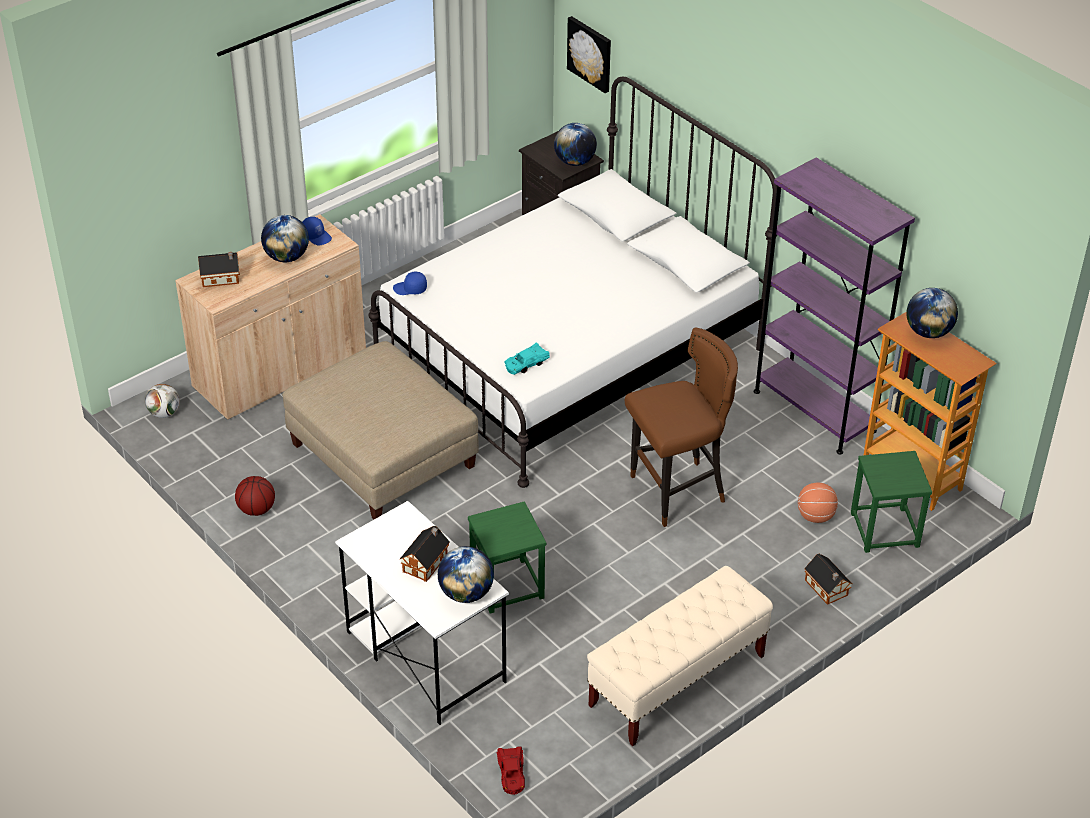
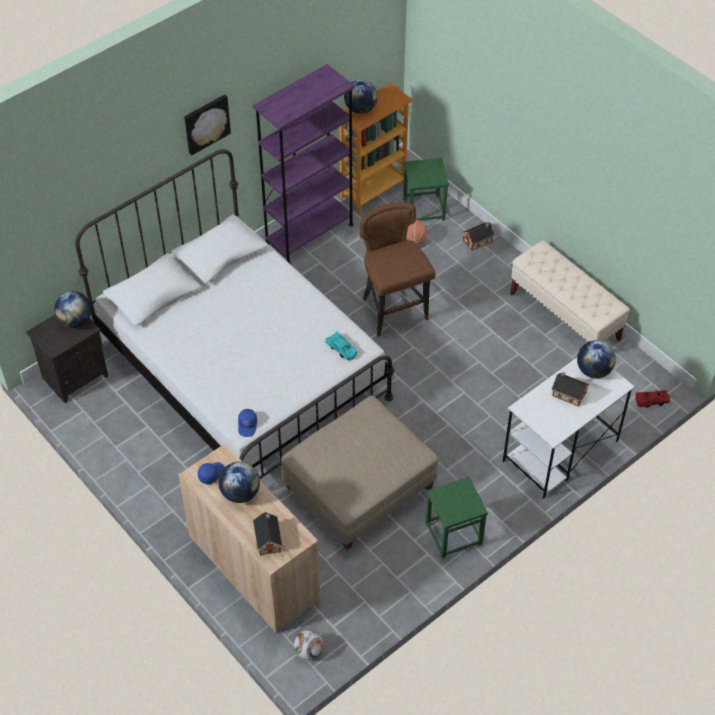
camera: 90 degrees left, 10 degrees up
basketball [235,476,275,516] -> none
green stool [468,501,546,614] -> green stool moved to [425,477,488,558]
picture [567,16,611,93] -> picture moved to [184,95,231,156]

